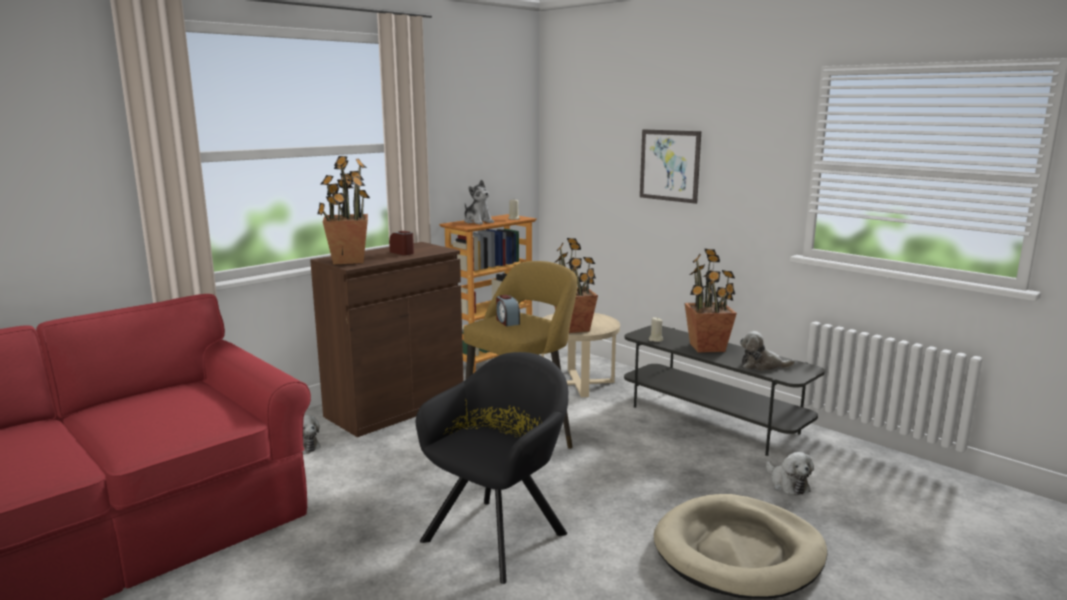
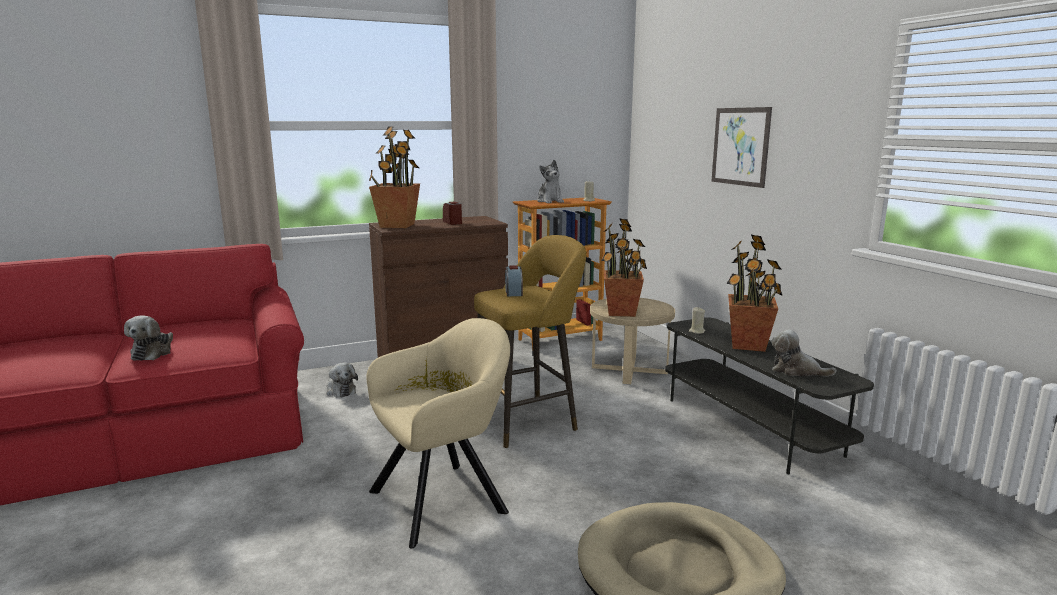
camera: 20 degrees right, 0 degrees up
black armchair [416,352,569,584] -> beige armchair [366,318,510,549]
plush toy [766,452,814,495] -> plush toy moved to [124,315,173,361]

